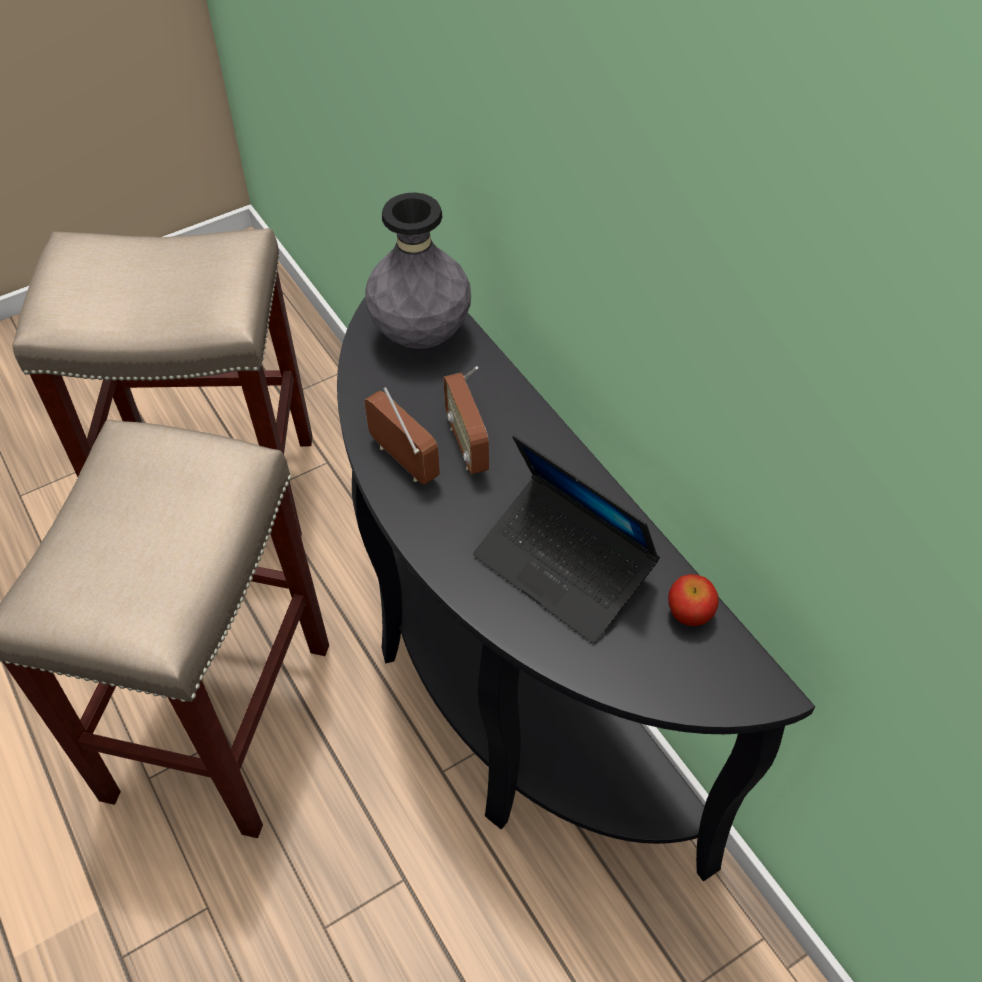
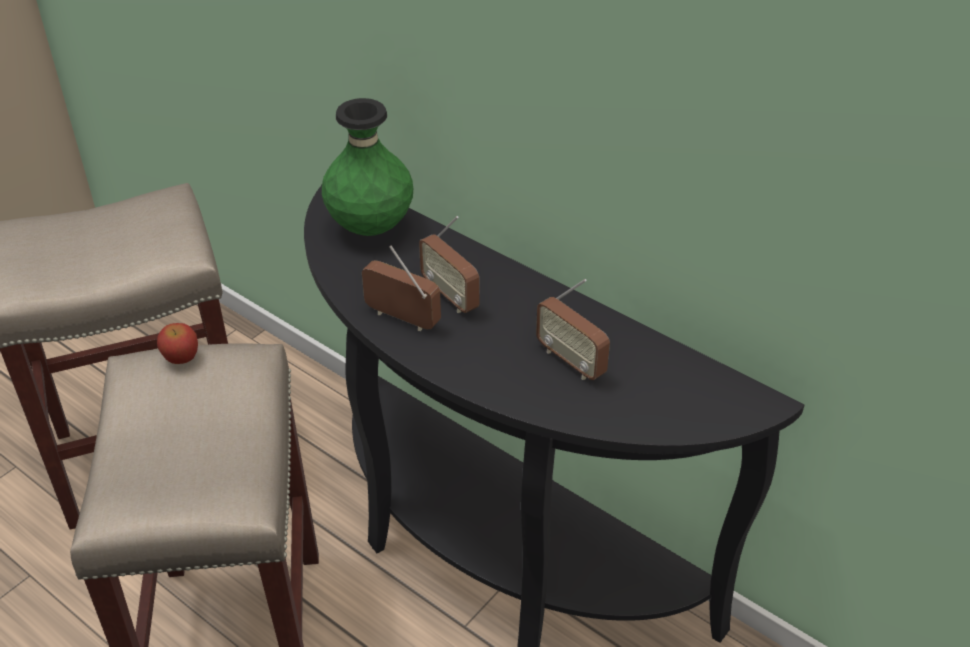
camera: 20 degrees left, 10 degrees down
grey vase [365,192,471,349] -> green vase [322,98,413,236]
laptop [473,435,660,644] -> radio [536,279,610,380]
apple [668,574,719,626] -> apple moved to [157,323,198,364]

